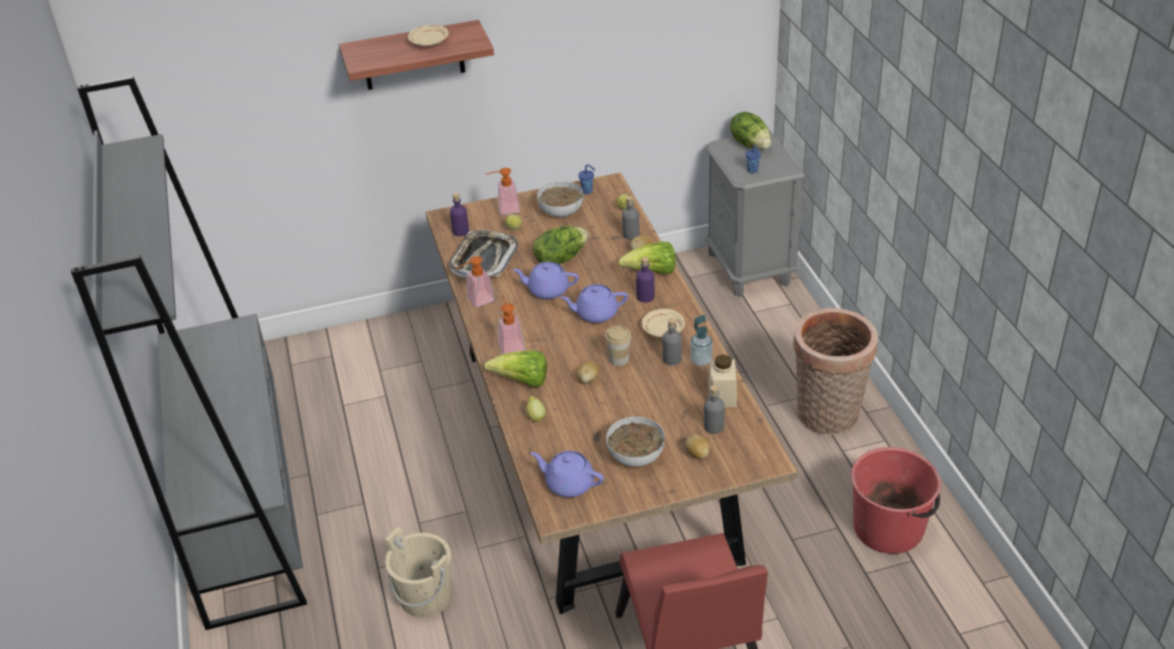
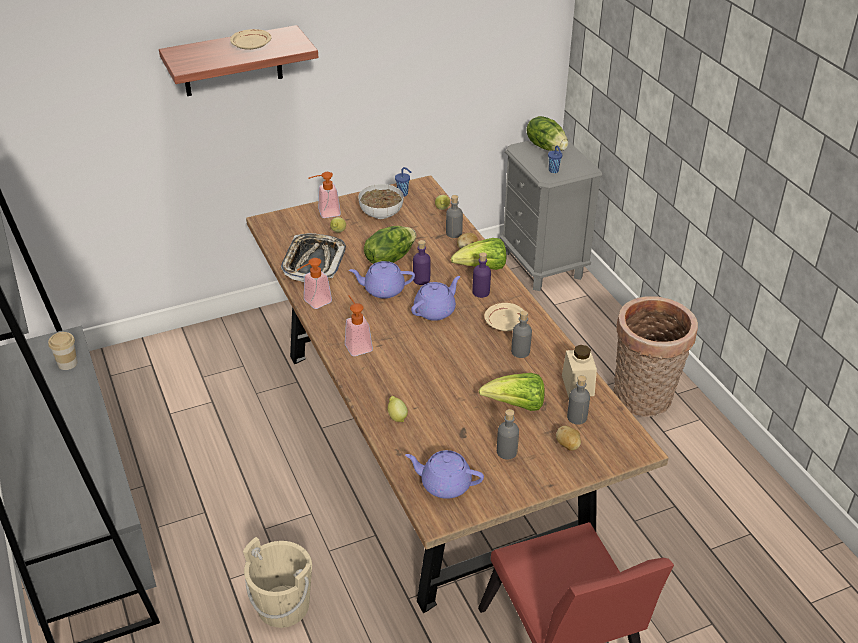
camera: 10 degrees left, 0 degrees up
purple bottle [450,193,469,236] -> purple bottle moved to [413,240,431,285]
lettuce [484,350,547,387] -> lettuce moved to [479,373,545,411]
purple teapot [560,284,628,323] -> purple teapot turned 150 degrees clockwise [411,276,460,321]
potato [576,361,599,384] -> none
cup [605,326,632,366] -> cup moved to [48,332,77,370]
bowl [606,417,665,467] -> grey bottle [497,409,519,459]
soap dispenser [690,315,713,366] -> none
red bucket [851,447,941,554] -> none

